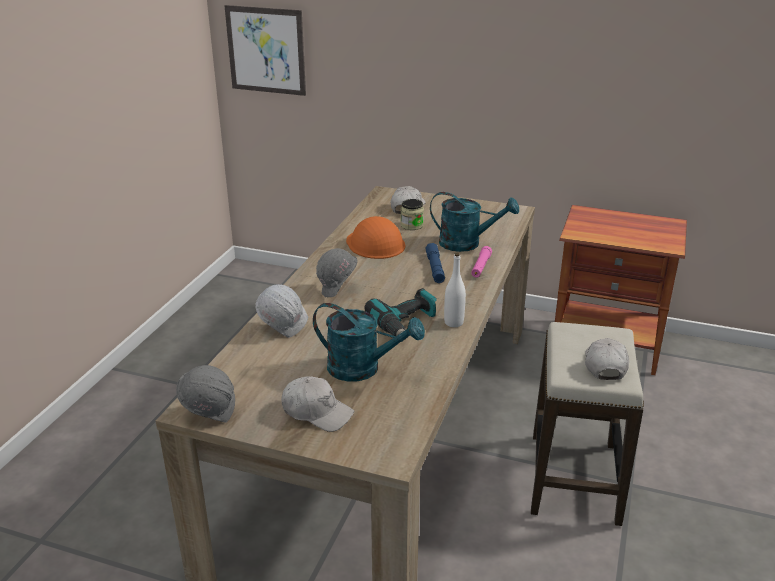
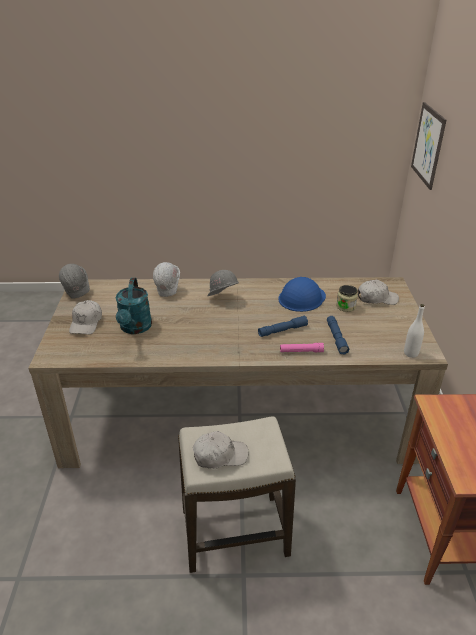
camera: 70 degrees right, 5 degrees up
orange hard hat [346,216,405,259] -> blue hard hat [278,277,326,312]
power drill [365,288,437,336] -> none
turquoise watering can [430,192,519,252] -> blue flashlight [327,316,350,355]
white bottle [444,253,466,327] -> white bottle moved to [404,304,425,358]

